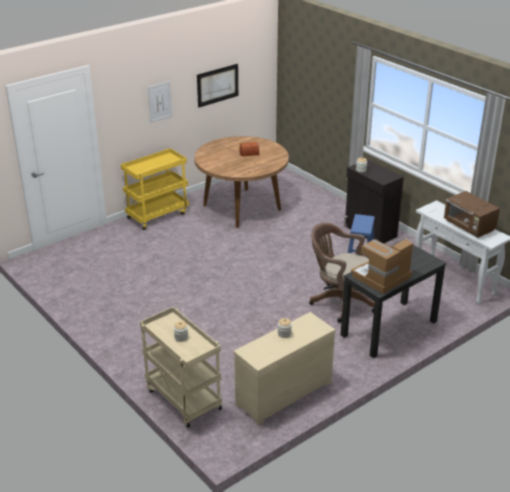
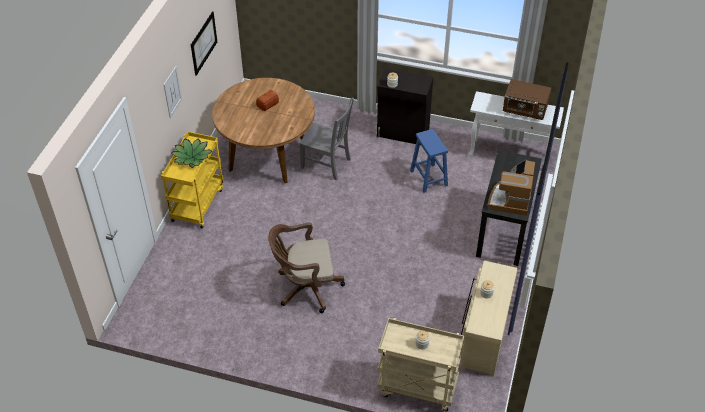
camera: 35 degrees left, 15 degrees up
brown office chair [309,223,375,323] -> brown office chair moved to [268,222,345,313]
none -> potted plant [171,138,212,168]
none -> grey chair [299,98,354,180]

